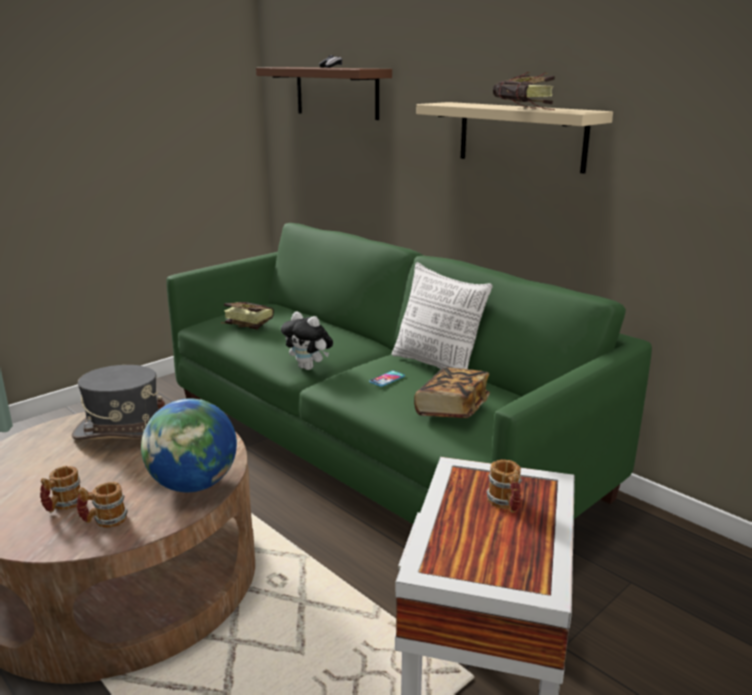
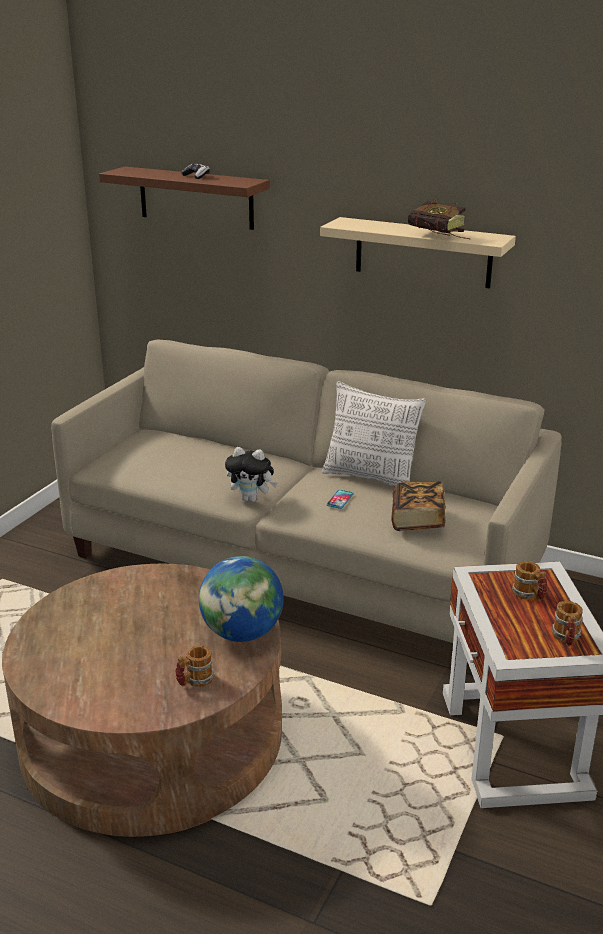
camera: 20 degrees left, 5 degrees up
mug [40,466,80,512] -> mug moved to [552,601,583,647]
grey hat [72,365,165,440] -> none
green sofa [166,223,652,524] -> beige sofa [51,340,562,643]
book [221,302,274,330] -> none

